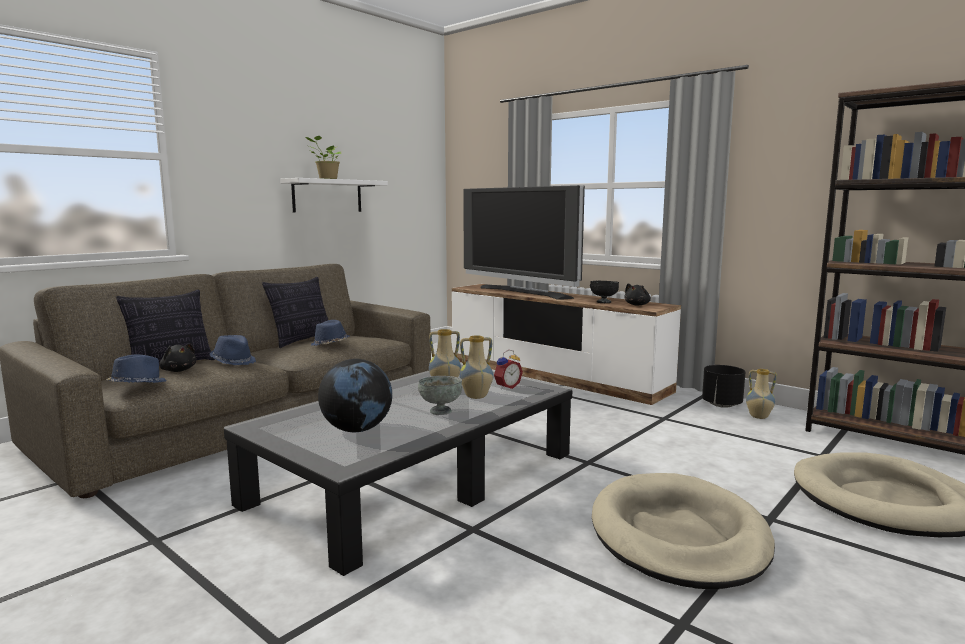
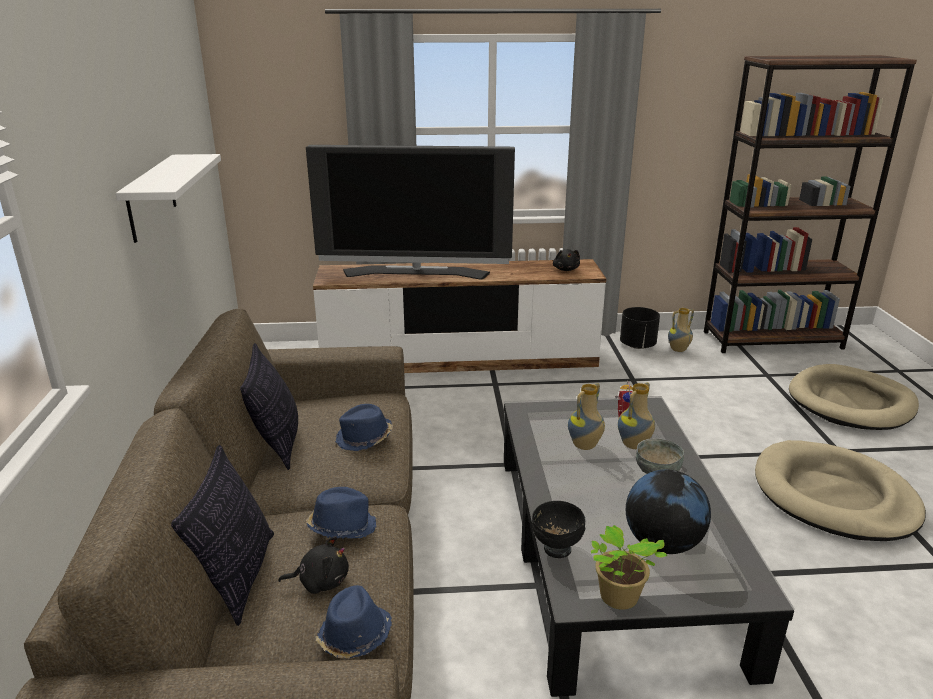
camera: 45 degrees left, 15 degrees up
potted plant [306,136,341,179] -> potted plant moved to [591,525,667,610]
black bowl [590,281,619,303] -> black bowl moved to [532,501,586,558]

